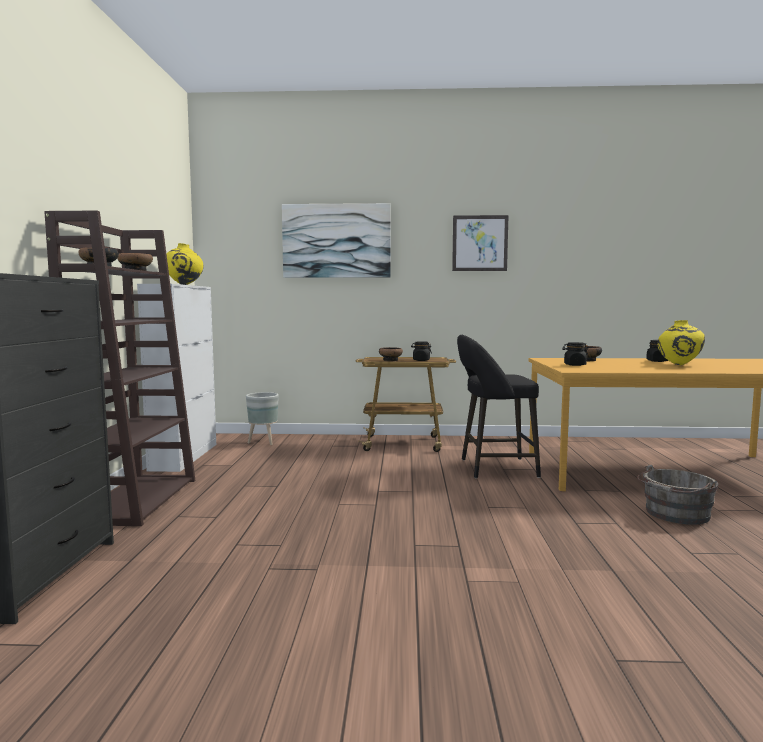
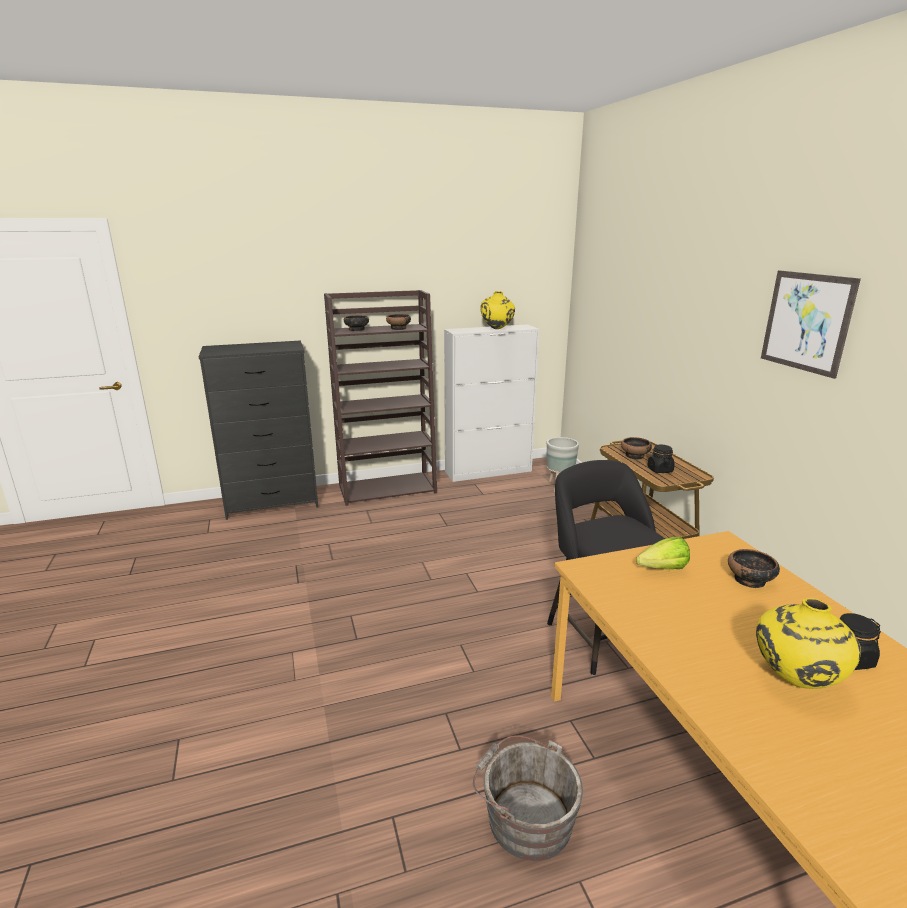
camera: 70 degrees right, 15 degrees up
picture [282,203,391,278] -> none
black jar [562,342,589,366] -> lettuce [636,537,690,569]

